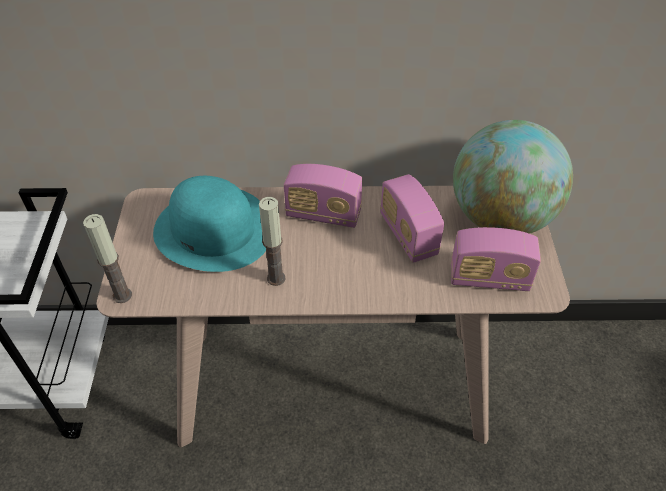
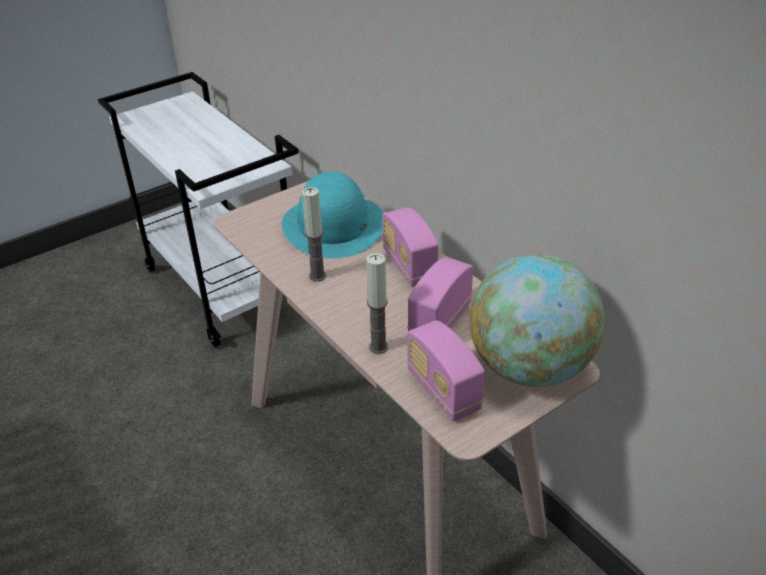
camera: 55 degrees right, 10 degrees down
candle [83,214,132,303] -> candle moved to [366,253,388,354]

